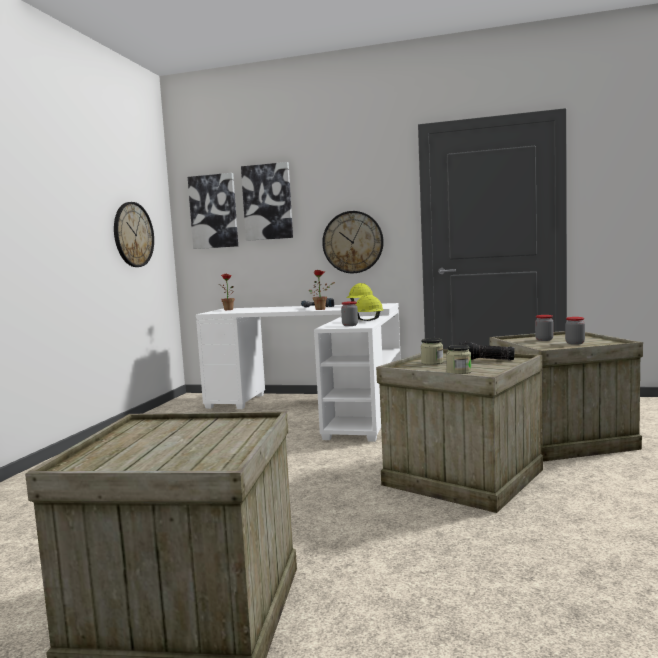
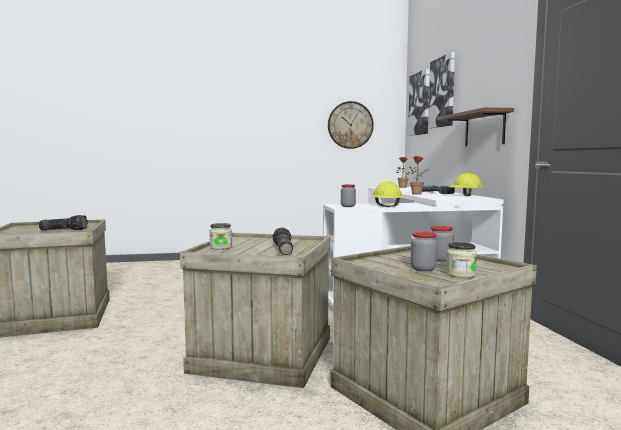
camera: 65 degrees right, 0 degrees up
wall clock [322,211,384,273] -> brown shelf [437,107,514,146]
jar [421,338,444,365] -> jar moved to [446,242,477,278]
none -> flashlight [39,215,88,231]

